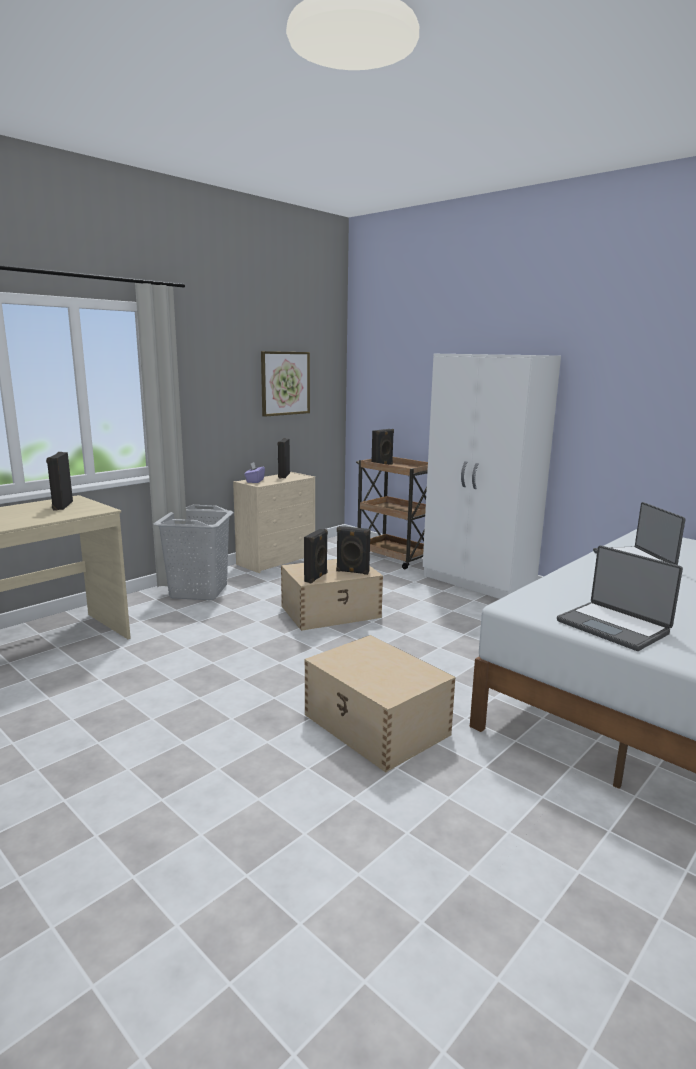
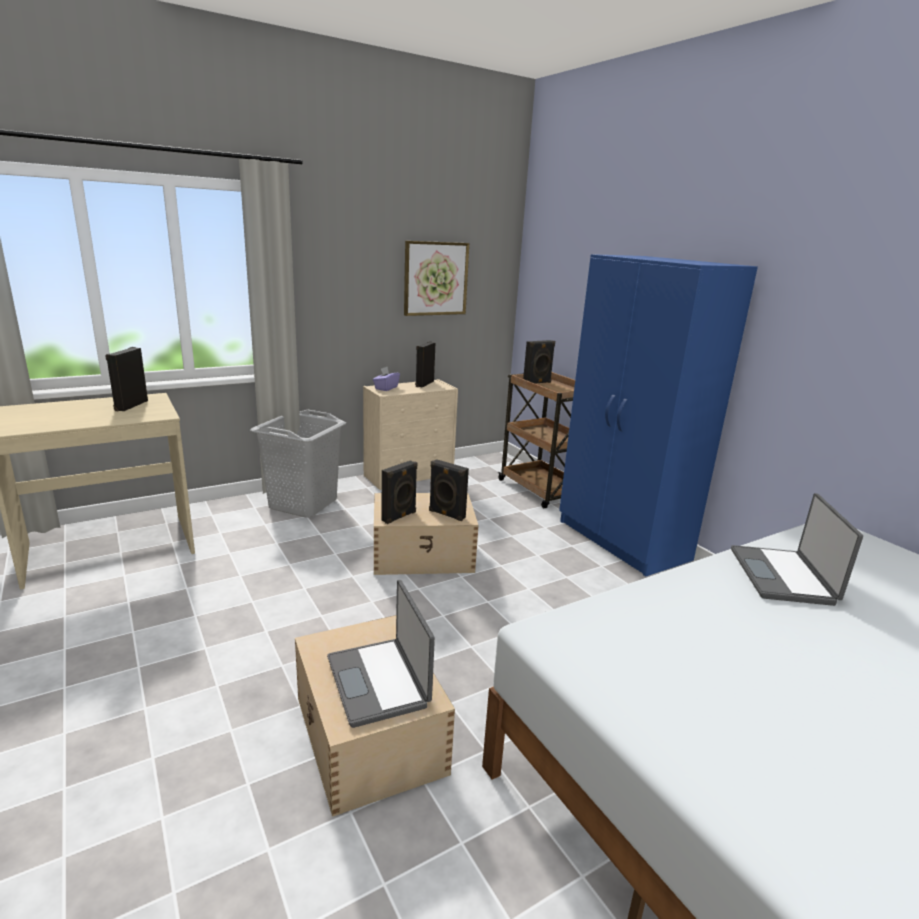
camera: 15 degrees right, 5 degrees up
white wardrobe [423,354,561,599] -> blue wardrobe [559,254,758,577]
laptop [557,545,683,651] -> laptop moved to [327,580,435,728]

